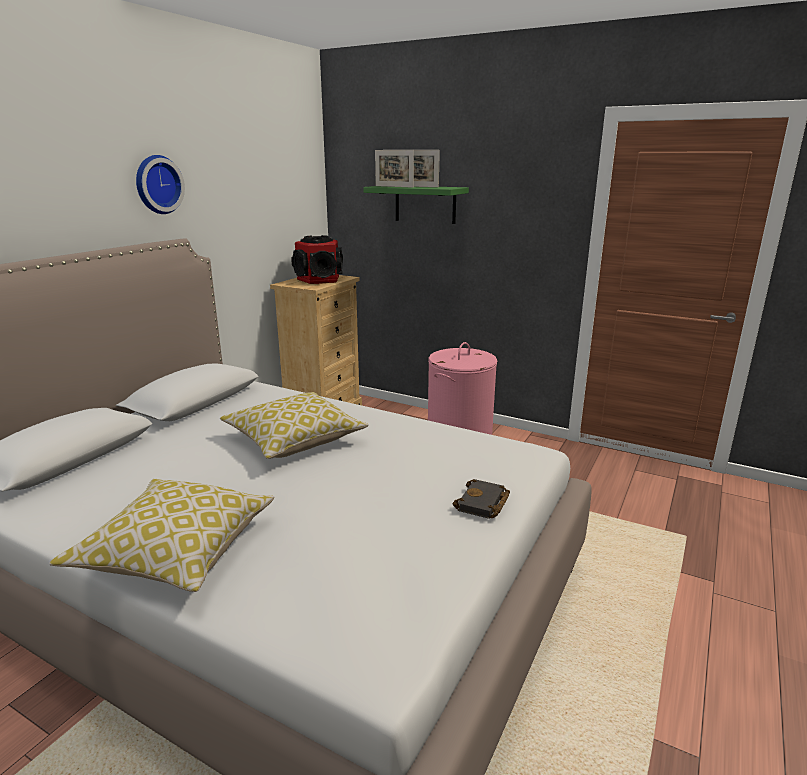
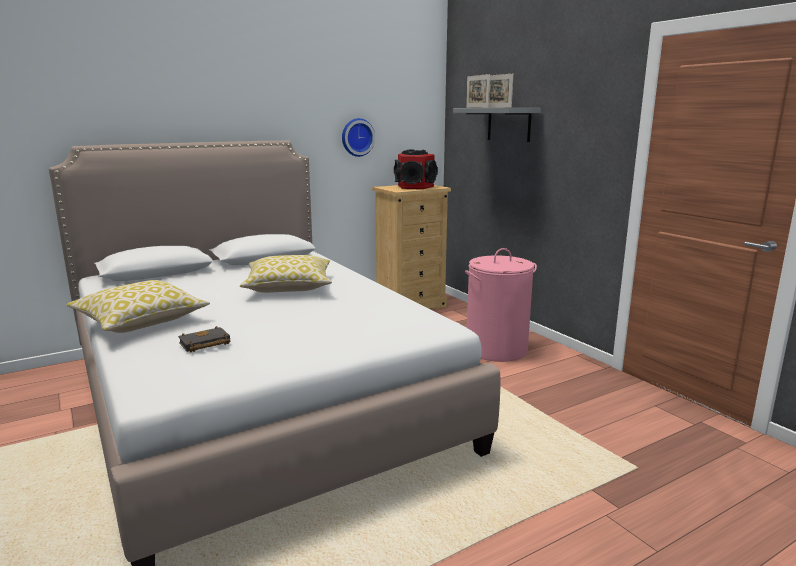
camera: 30 degrees right, 5 degrees down
wall clock [136,155,185,214] -> wall clock moved to [342,118,375,157]
green shelf [363,186,469,224] -> grey shelf [453,108,541,142]
black book [453,479,510,519] -> black book moved to [178,326,230,353]

